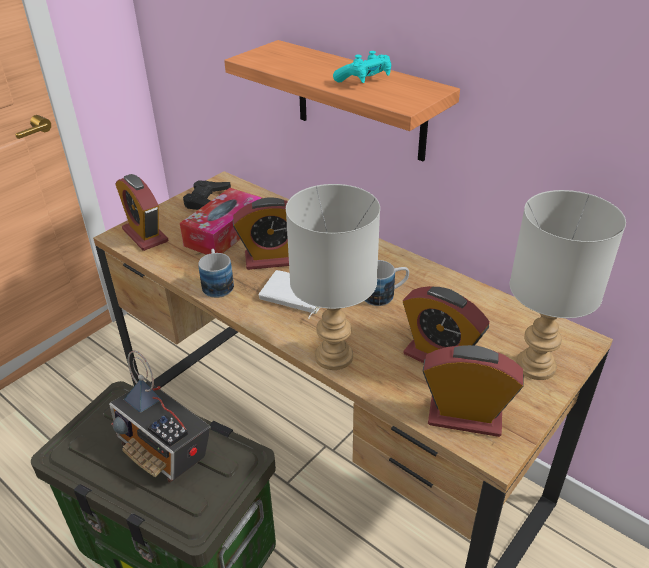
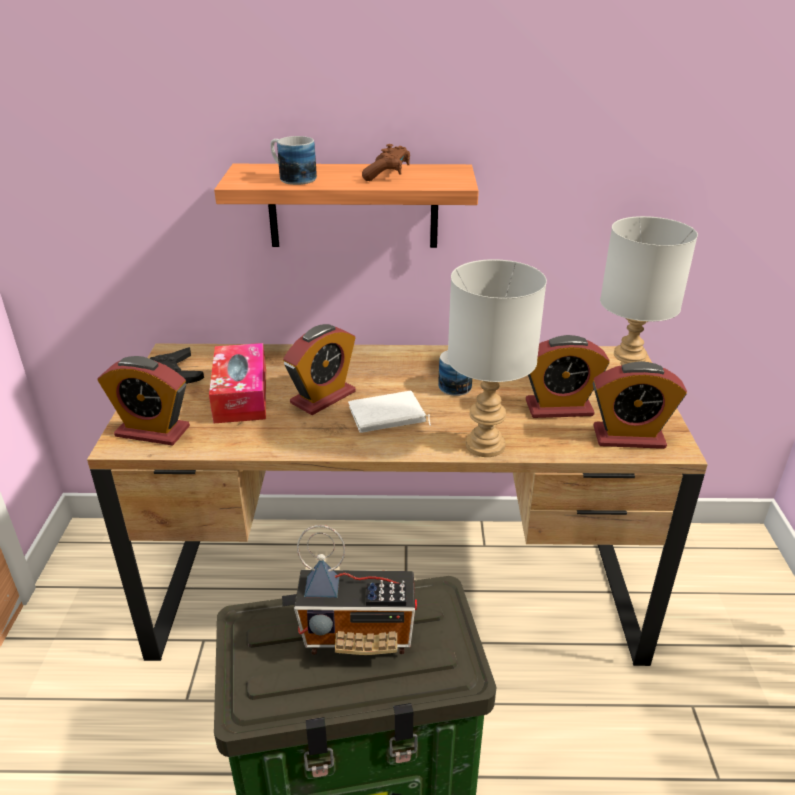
camera: 40 degrees left, 5 degrees down
mug [198,249,234,298] -> mug moved to [270,136,317,185]
turquoise game controller [333,51,391,83] -> brown game controller [362,144,410,181]
alarm clock [423,345,524,437] -> alarm clock turned 150 degrees counterclockwise [592,361,687,449]

